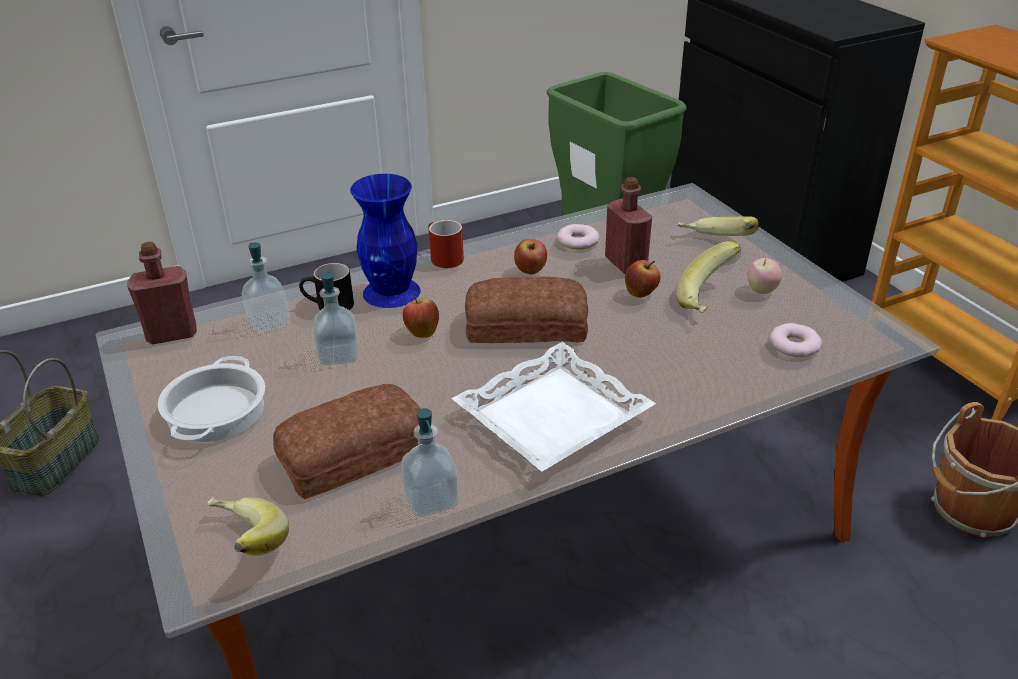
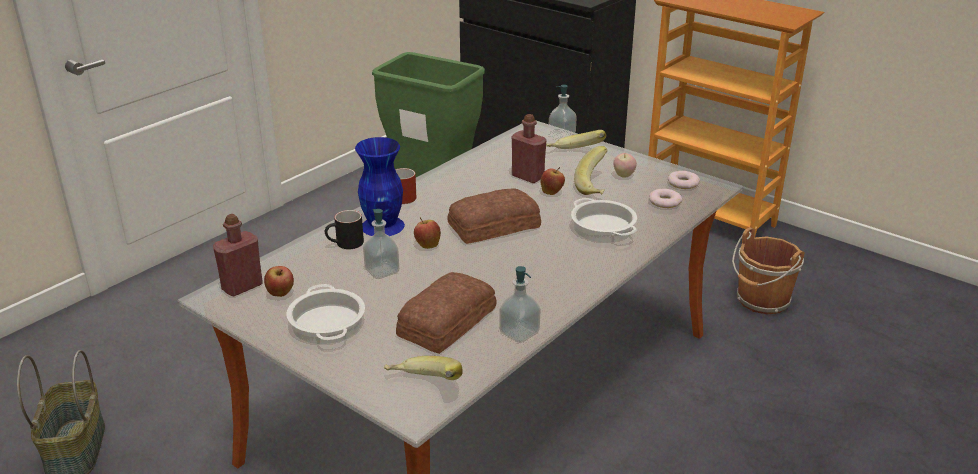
camera: 25 degrees left, 5 degrees down
soap dispenser [242,242,290,333] -> soap dispenser moved to [548,85,577,139]
white tray [451,342,656,472] -> none
apple [514,239,547,275] -> apple moved to [264,266,294,297]
donut [557,224,600,250] -> donut moved to [668,171,700,189]
none -> cooking pot [571,198,637,243]

